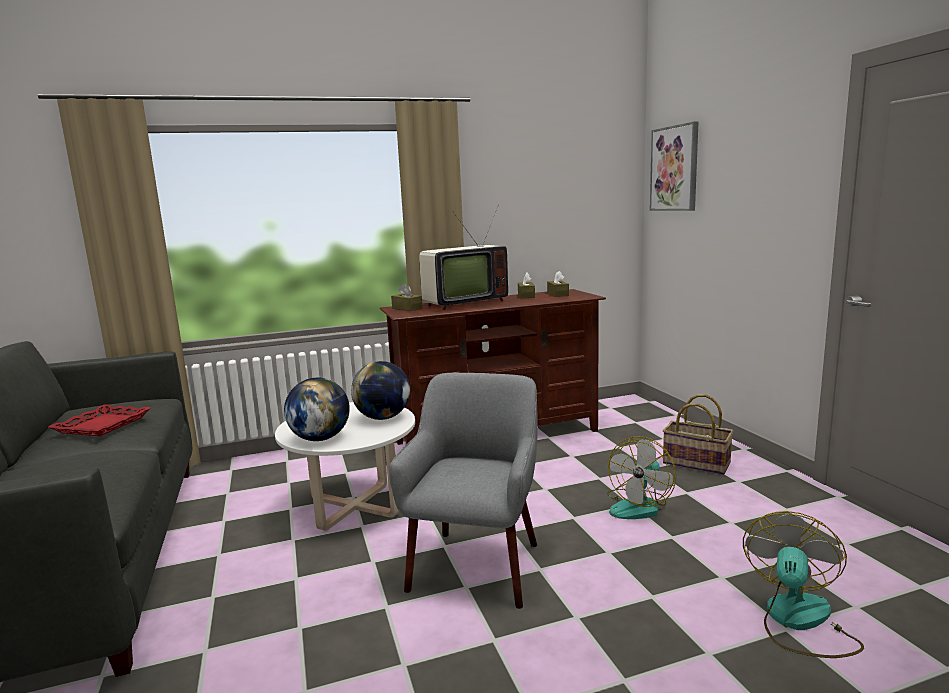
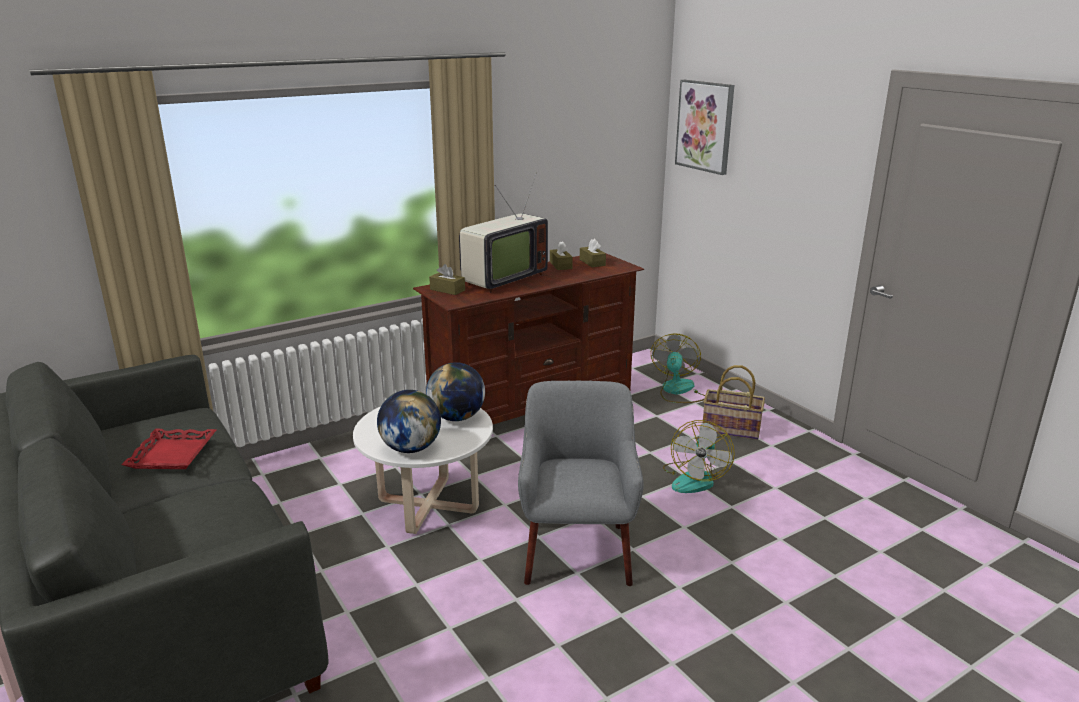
camera: 15 degrees left, 10 degrees up
fan [743,511,864,658] -> fan moved to [651,333,705,403]

